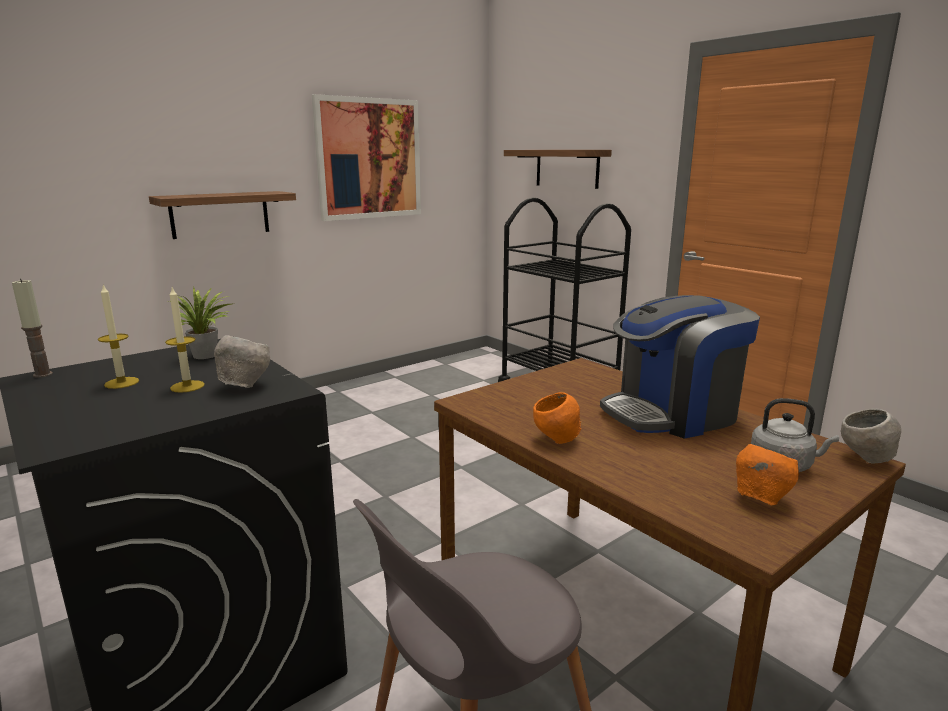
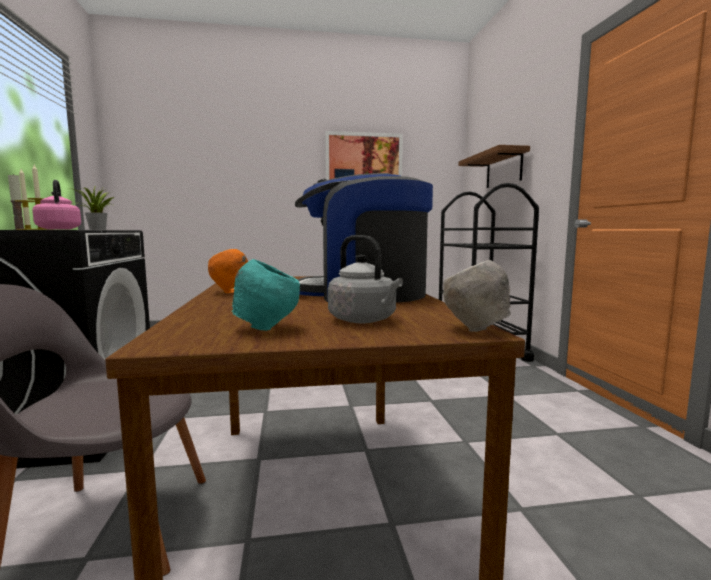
camera: 30 degrees right, 10 degrees down
shelf [149,191,296,239] -> none
grey bowl [214,335,270,388] -> pink kettle [32,180,81,230]
orange bowl [736,444,799,505] -> turquoise bowl [232,259,300,331]

